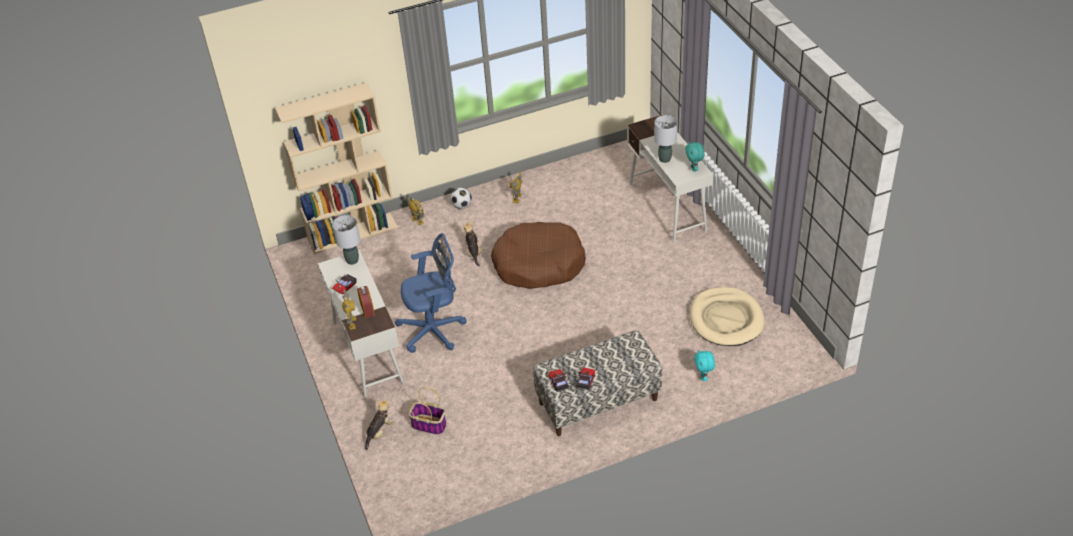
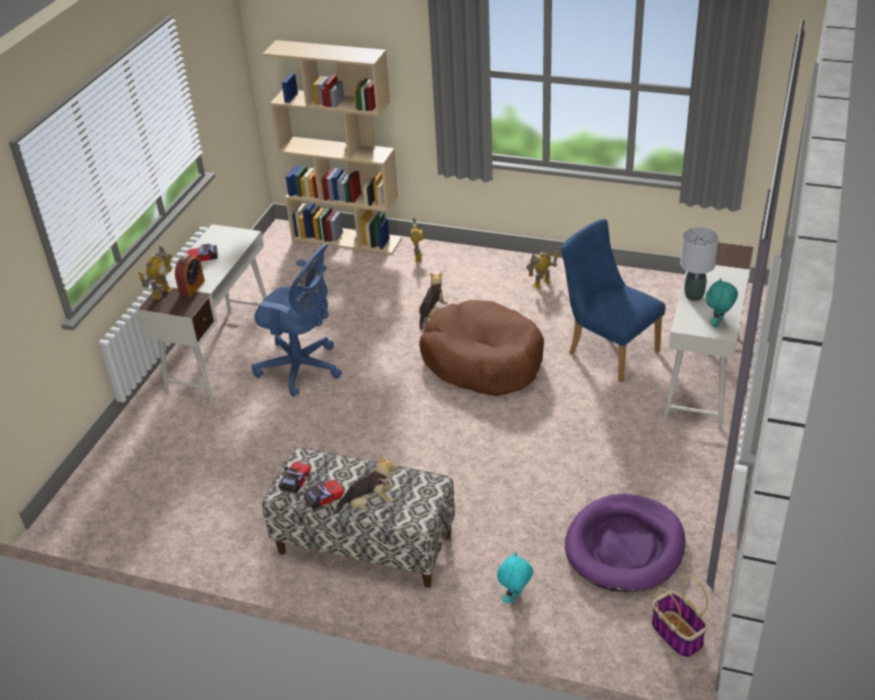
camera: 40 degrees right, 5 degrees down
grey table lamp [332,215,360,265] -> none
plush toy [366,400,395,450] -> plush toy moved to [333,455,396,515]
basket [408,387,446,435] -> basket moved to [652,574,708,658]
football [450,187,472,209] -> none
beige dog bed [690,287,765,346] -> purple dog bed [565,494,685,592]
none -> blue chair [561,219,666,383]

